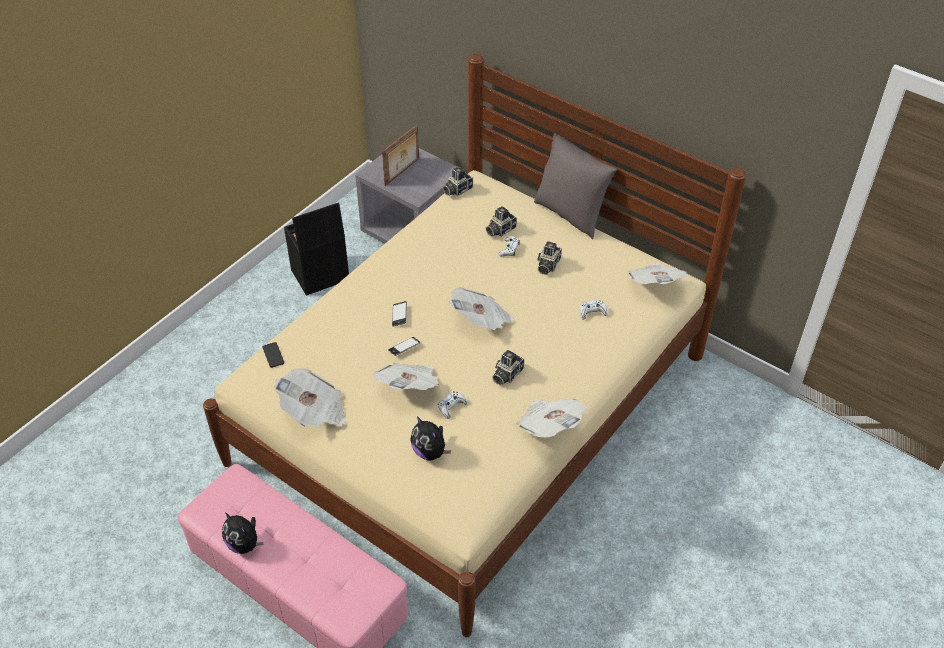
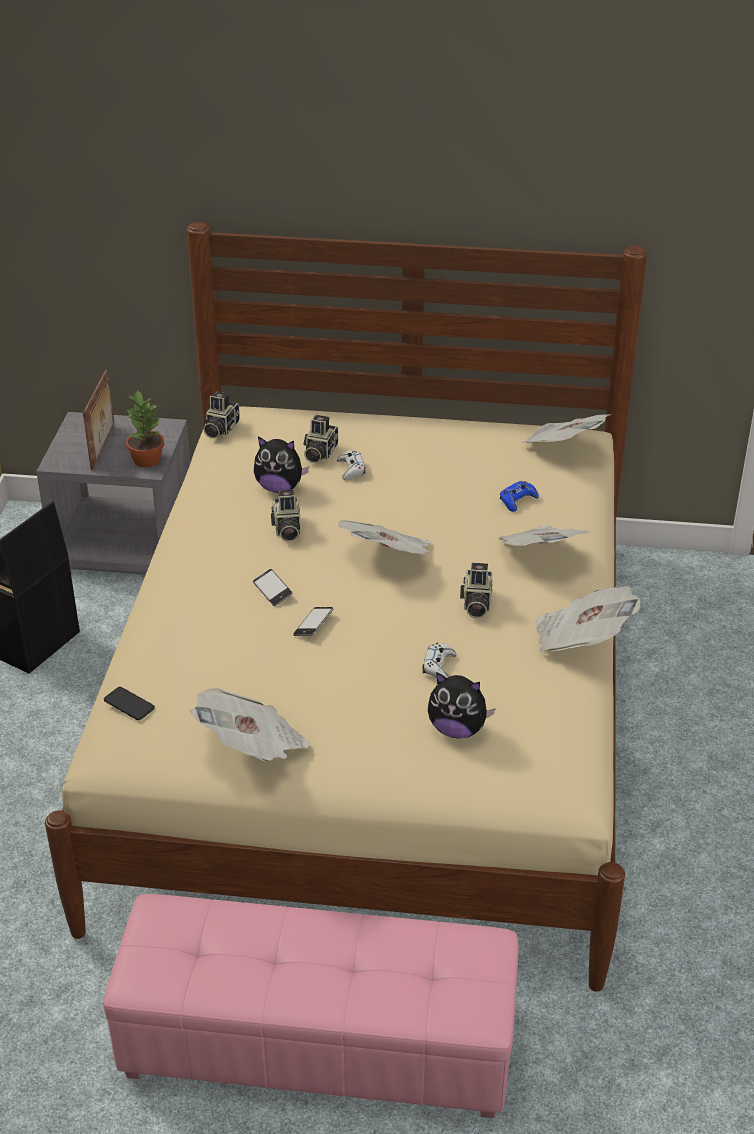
camera: 30 degrees left, 10 degrees down
plush toy [222,513,263,554] -> plush toy moved to [254,437,309,493]
newspaper [374,363,439,390] -> newspaper moved to [498,525,589,546]
grey pillow [534,133,617,240] -> none
camera [537,241,562,275] -> camera moved to [271,490,301,542]
white game controller [580,300,607,320] -> blue game controller [500,481,539,512]
none -> potted plant [126,390,164,468]

